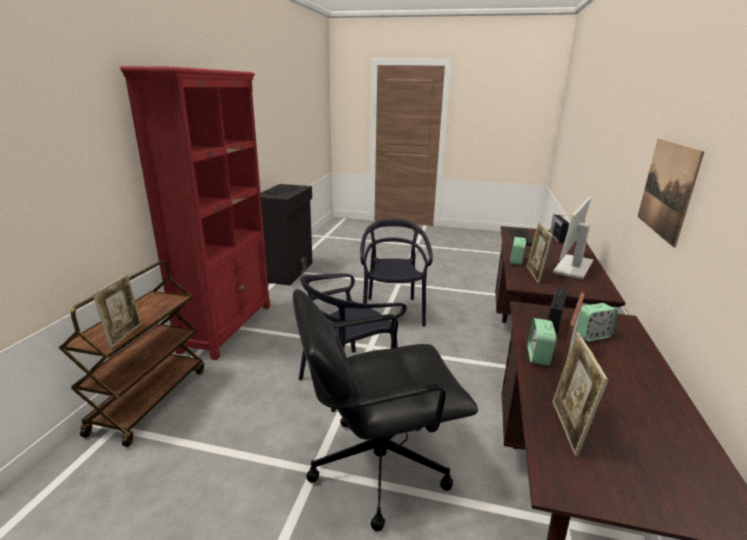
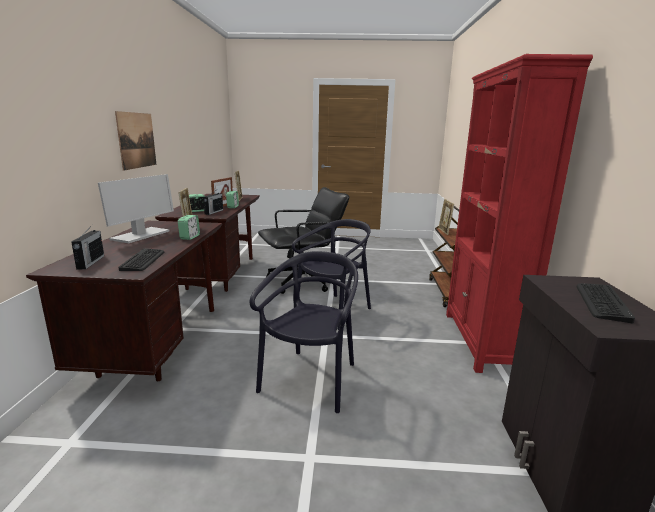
camera: 170 degrees right, 5 degrees down
black chair [360,219,433,327] -> black chair turned 150 degrees counterclockwise [250,251,358,413]

